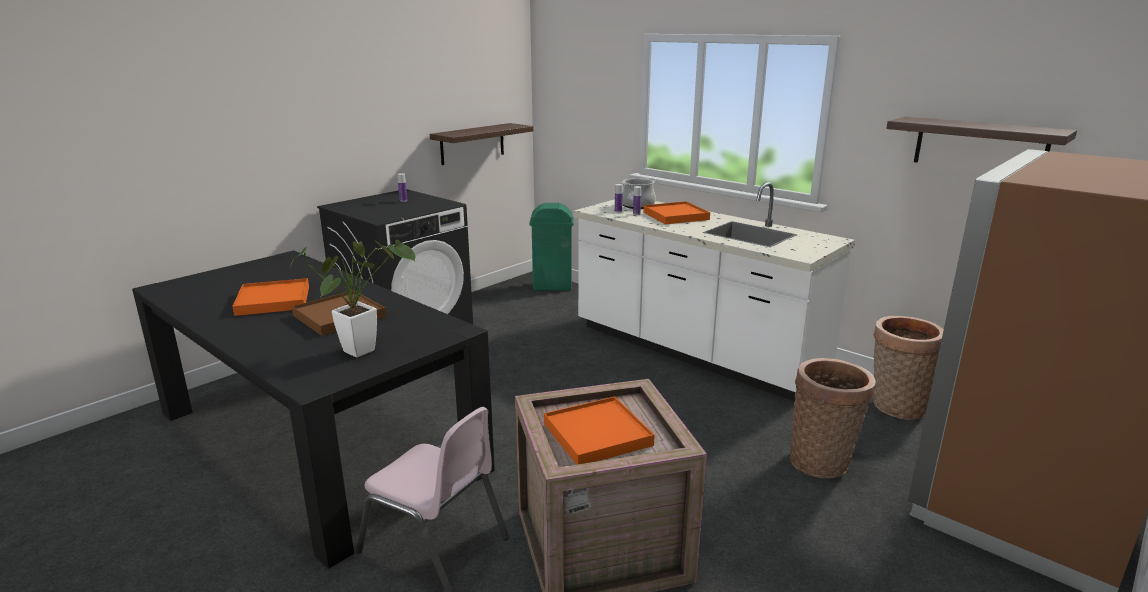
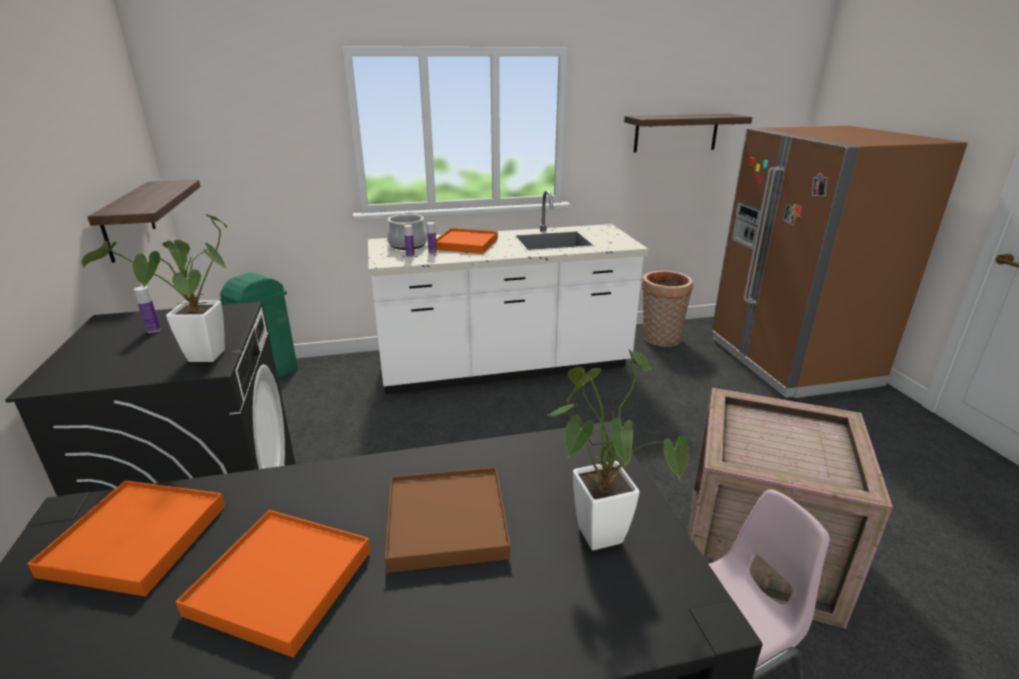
camera: 55 degrees left, 5 degrees up
orange tray [544,397,655,465] -> orange tray moved to [28,480,225,596]
basket [790,358,876,479] -> none
none -> potted plant [81,214,228,362]

